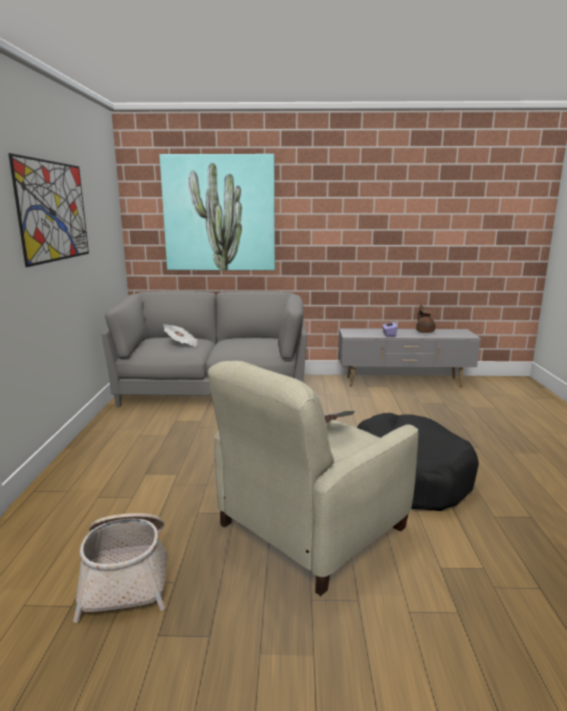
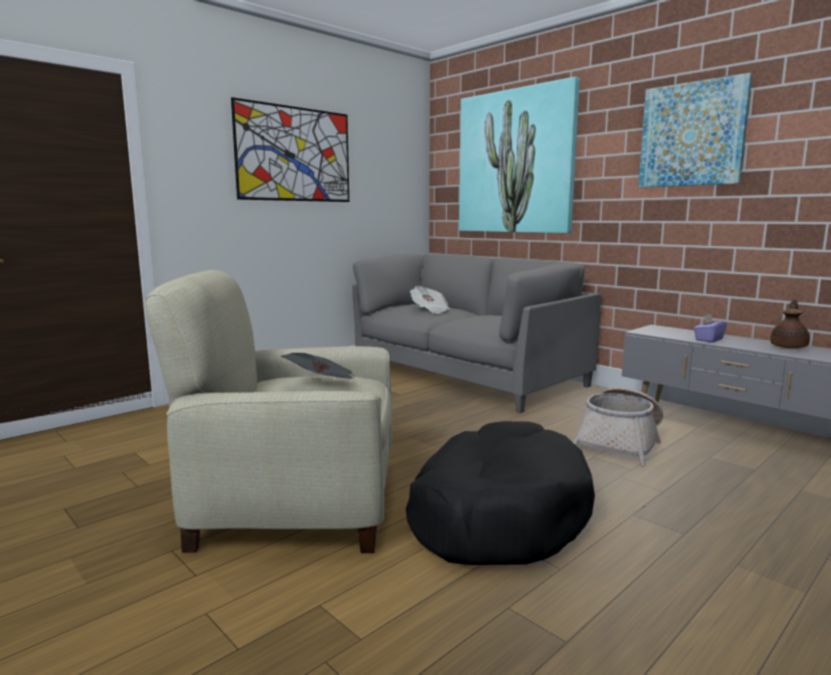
camera: 45 degrees right, 5 degrees down
basket [73,513,168,623] -> basket moved to [573,387,663,466]
none -> picture [638,73,752,187]

